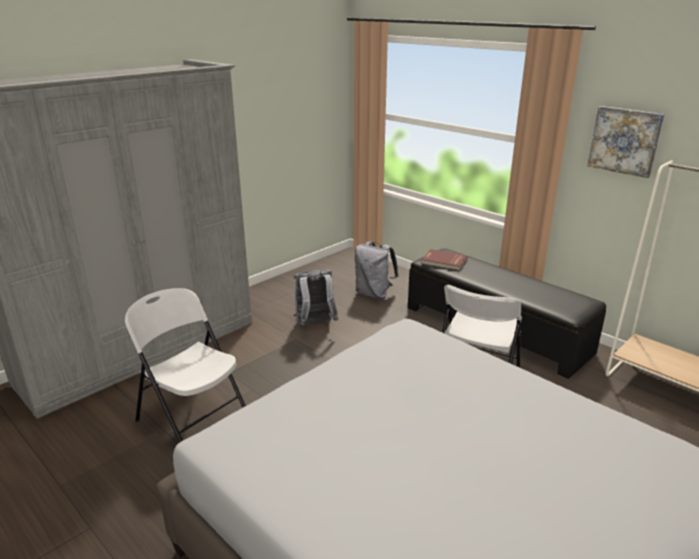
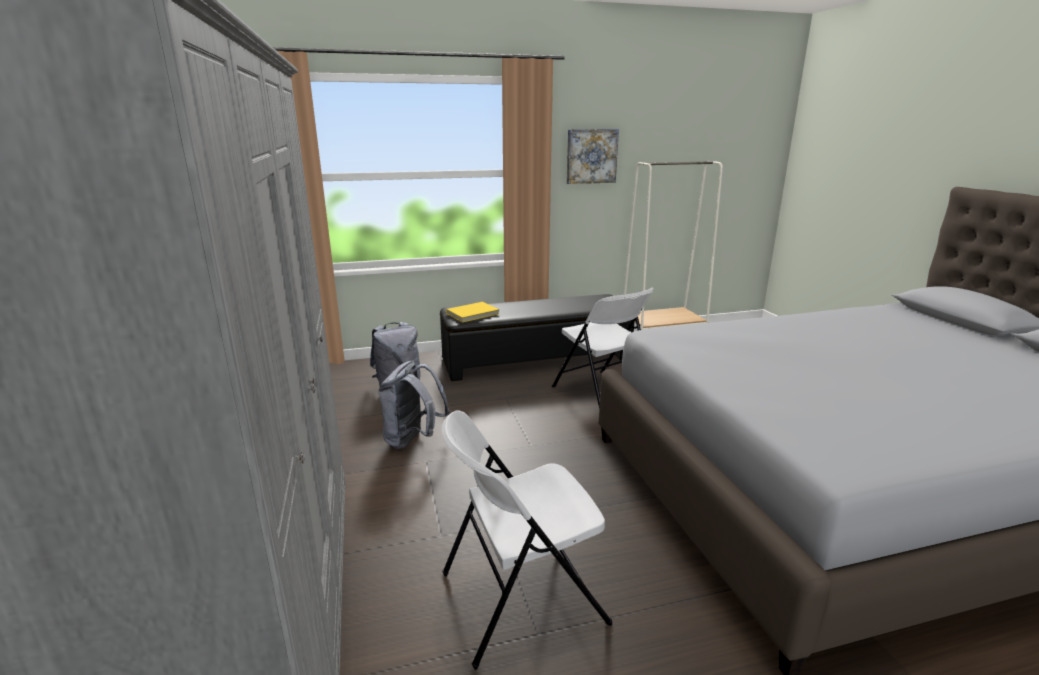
camera: 60 degrees left, 5 degrees down
red book [421,249,467,271] -> yellow book [446,302,499,322]

